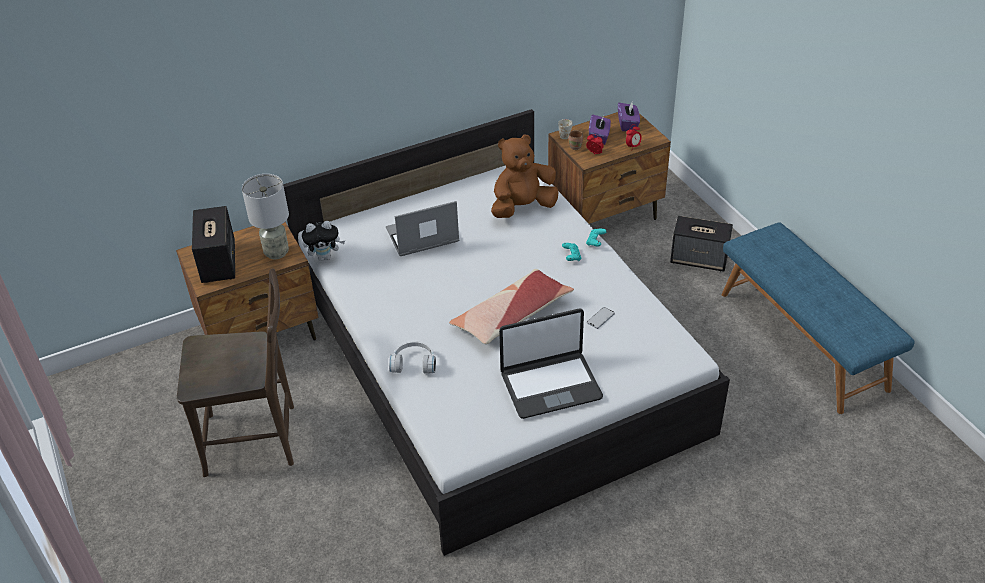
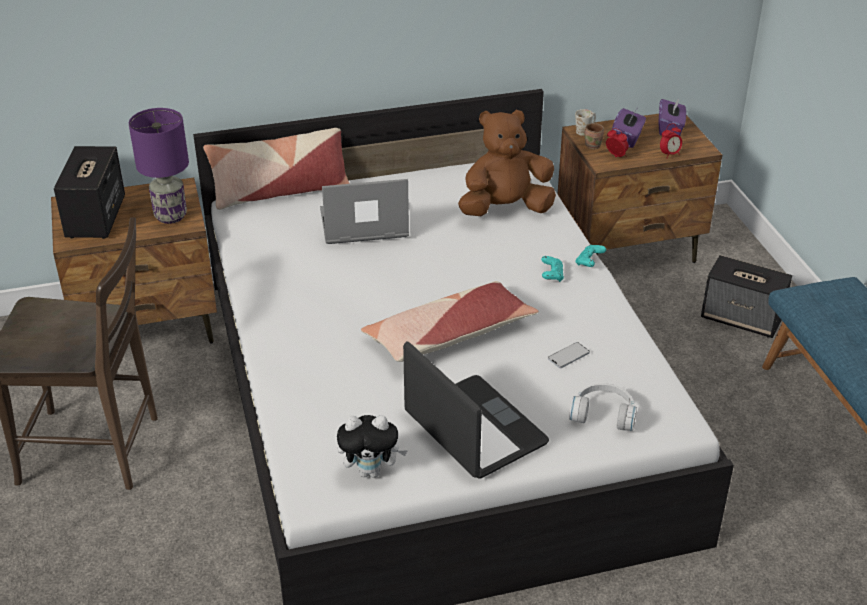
camera: 10 degrees right, 5 degrees down
grey table lamp [242,174,289,259] -> purple table lamp [129,108,189,224]
plush toy [302,221,345,261] -> plush toy moved to [337,415,408,478]
white headphones [389,341,436,374] -> white headphones moved to [569,383,637,431]
laptop [499,309,603,419] -> laptop turned 120 degrees counterclockwise [403,341,549,479]
none -> pillow [203,128,350,210]

